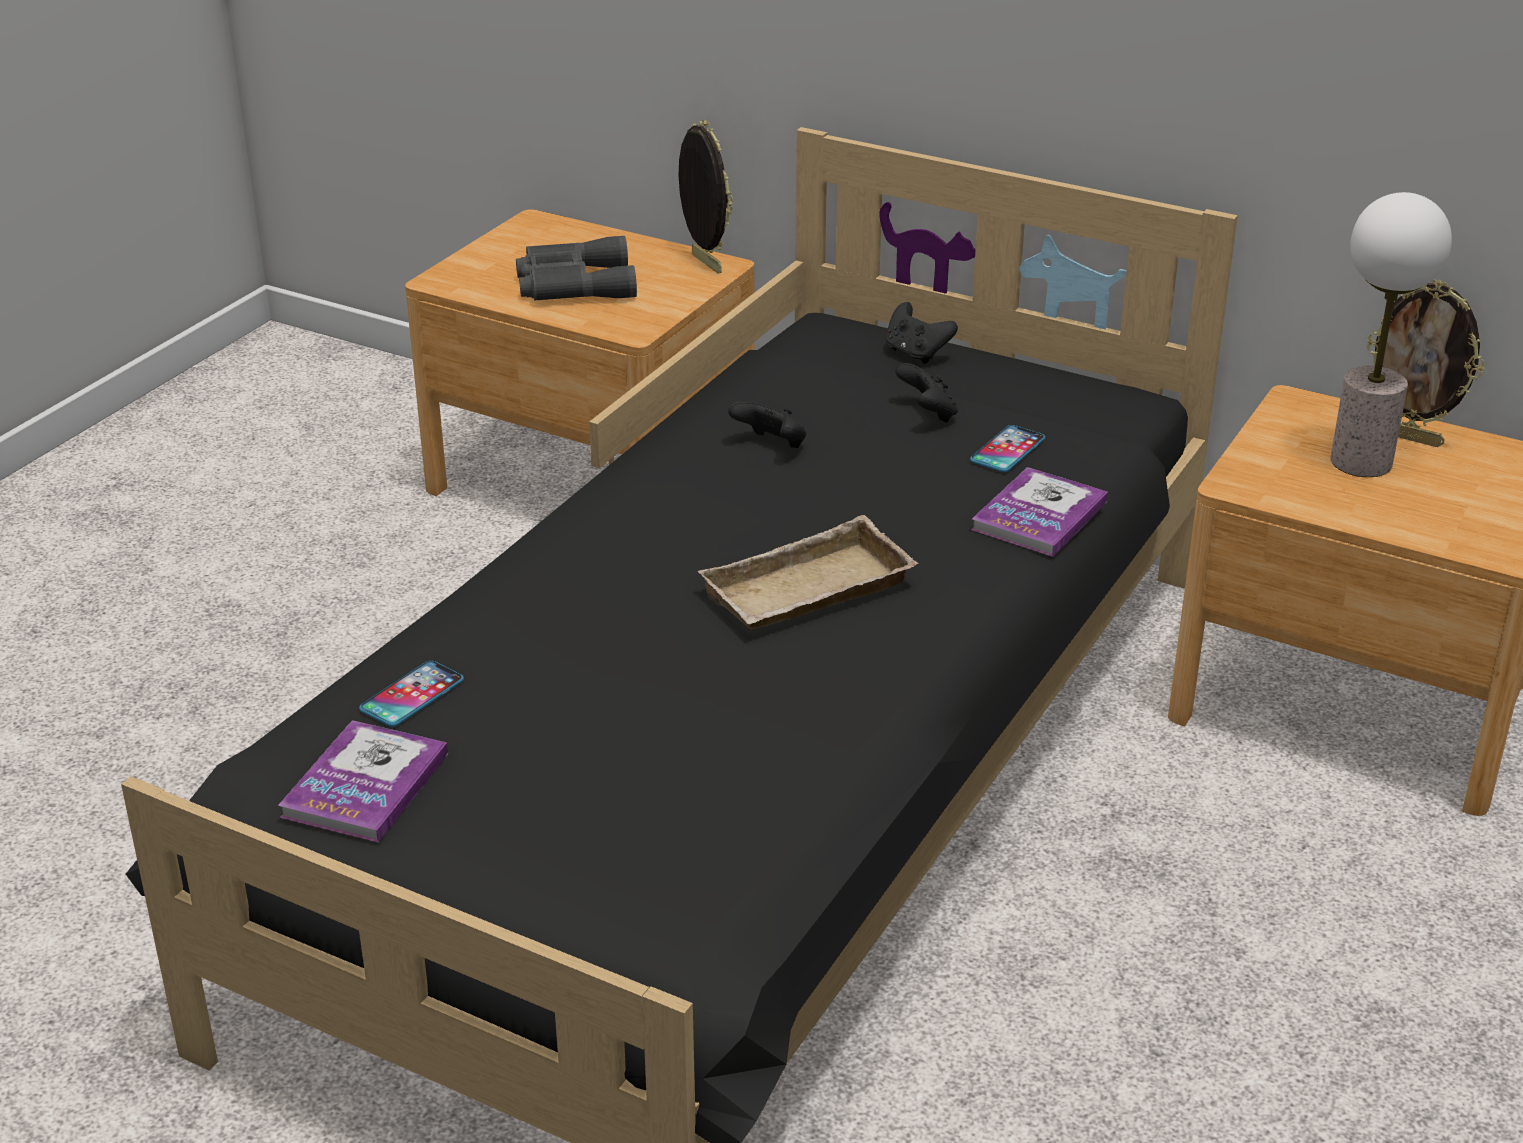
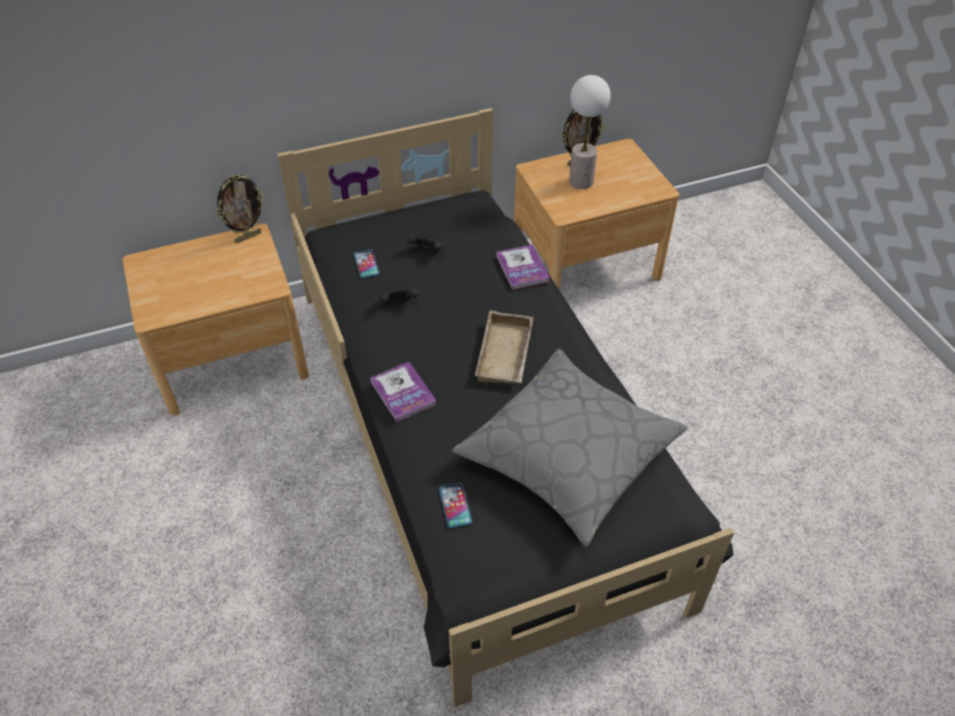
camera: 50 degrees left, 15 degrees up
book [278,720,448,842] -> book moved to [370,362,437,422]
grey binoculars [516,236,637,301] -> none
picture frame [679,119,733,274] -> picture frame turned 135 degrees clockwise [216,174,265,243]
black game controller [885,302,958,364] -> none
phone [970,425,1045,472] -> phone moved to [354,249,379,278]
none -> grey pillow [452,349,688,547]

